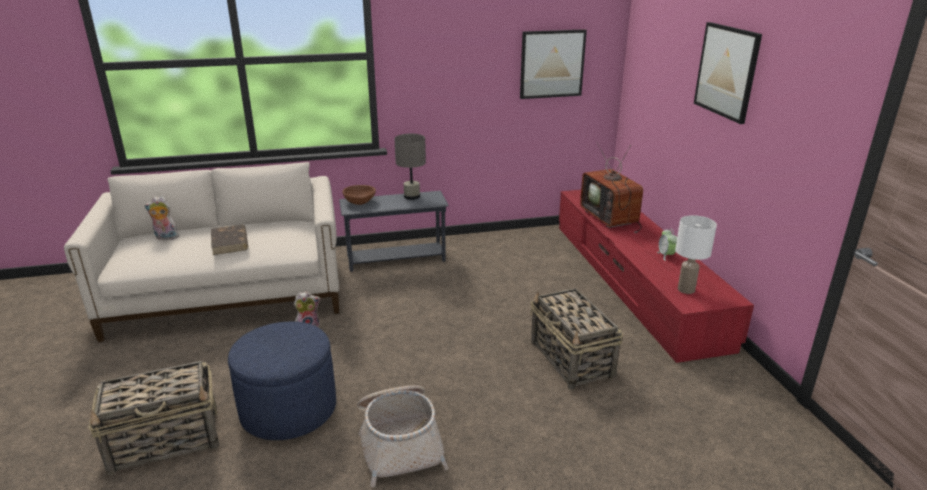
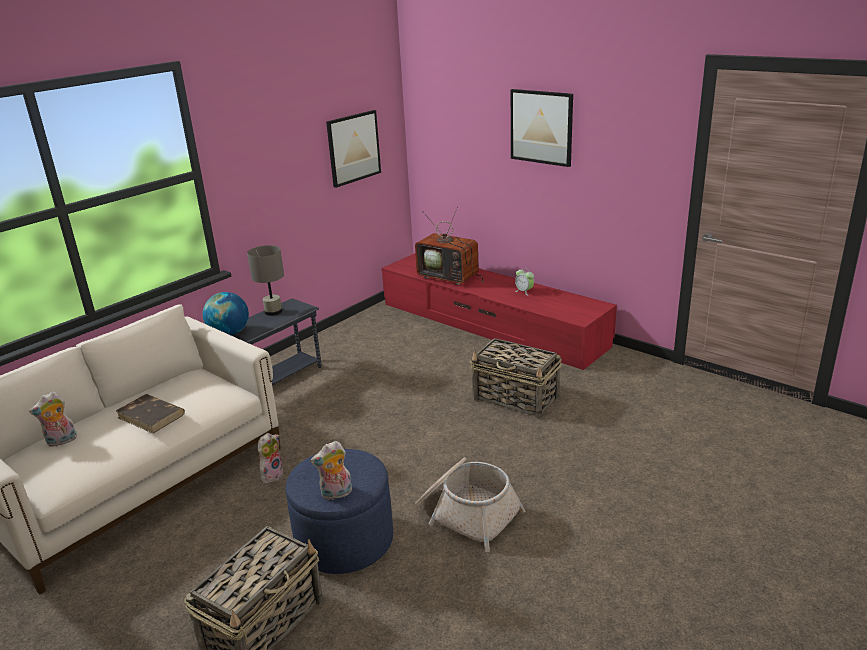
camera: 35 degrees left, 0 degrees up
brown bowl [343,185,376,205] -> globe [203,292,249,336]
white table lamp [675,215,717,294] -> none
none -> plush toy [311,441,352,500]

